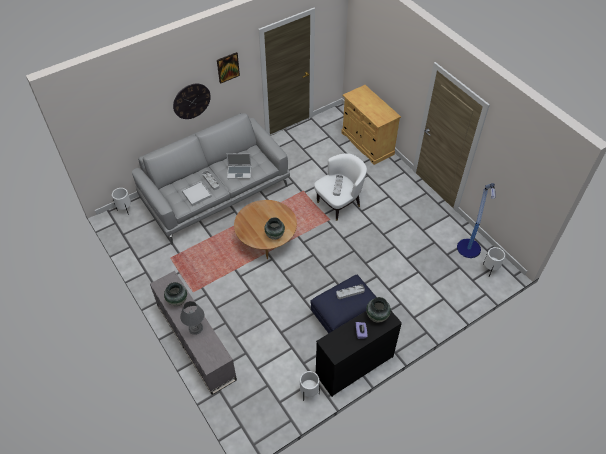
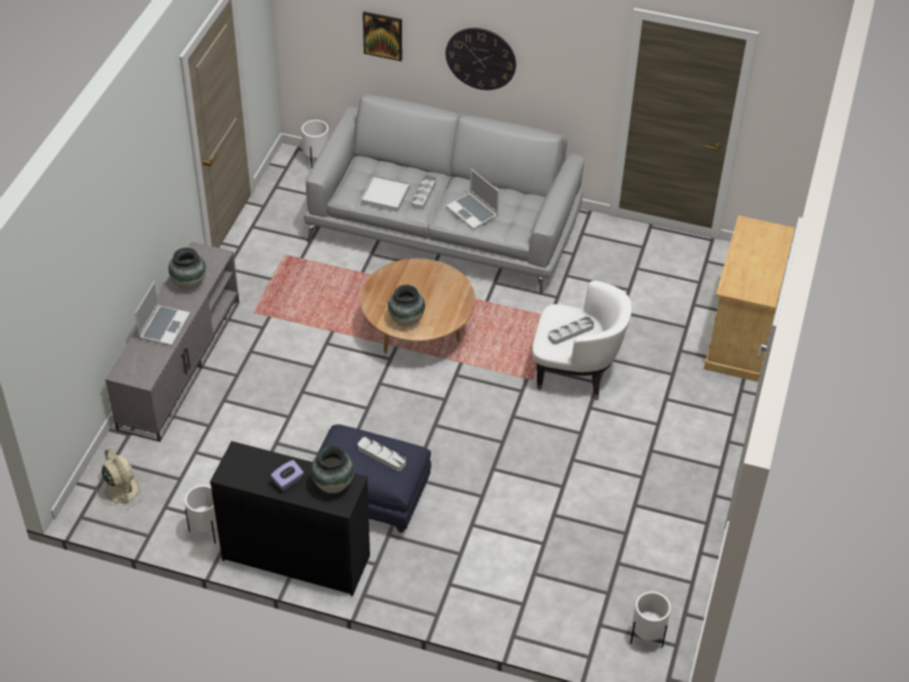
camera: 50 degrees right, 5 degrees down
grey table lamp [180,301,204,335] -> laptop [135,281,190,346]
picture [217,52,240,84] -> picture moved to [363,11,402,61]
floor lamp [457,183,496,258] -> none
none -> beige fan [96,449,146,510]

